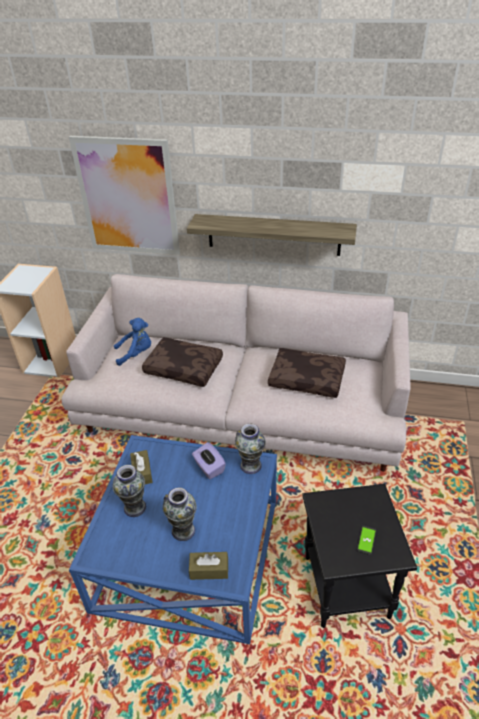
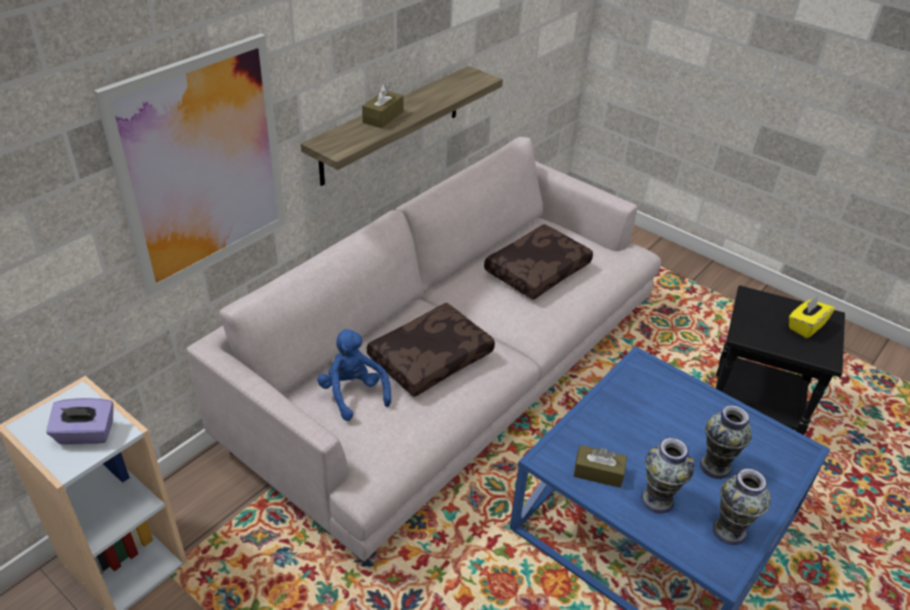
camera: 65 degrees left, 0 degrees up
blue plush toy [114,318,151,366] -> blue plush toy turned 45 degrees counterclockwise [317,329,391,421]
brown tissue box [189,552,228,580] -> brown tissue box moved to [362,83,404,128]
purple tissue box [192,442,226,479] -> purple tissue box moved to [46,398,114,444]
vase [235,423,266,474] -> vase moved to [713,468,770,545]
phone [357,525,377,555] -> yellow tissue box [789,296,835,338]

